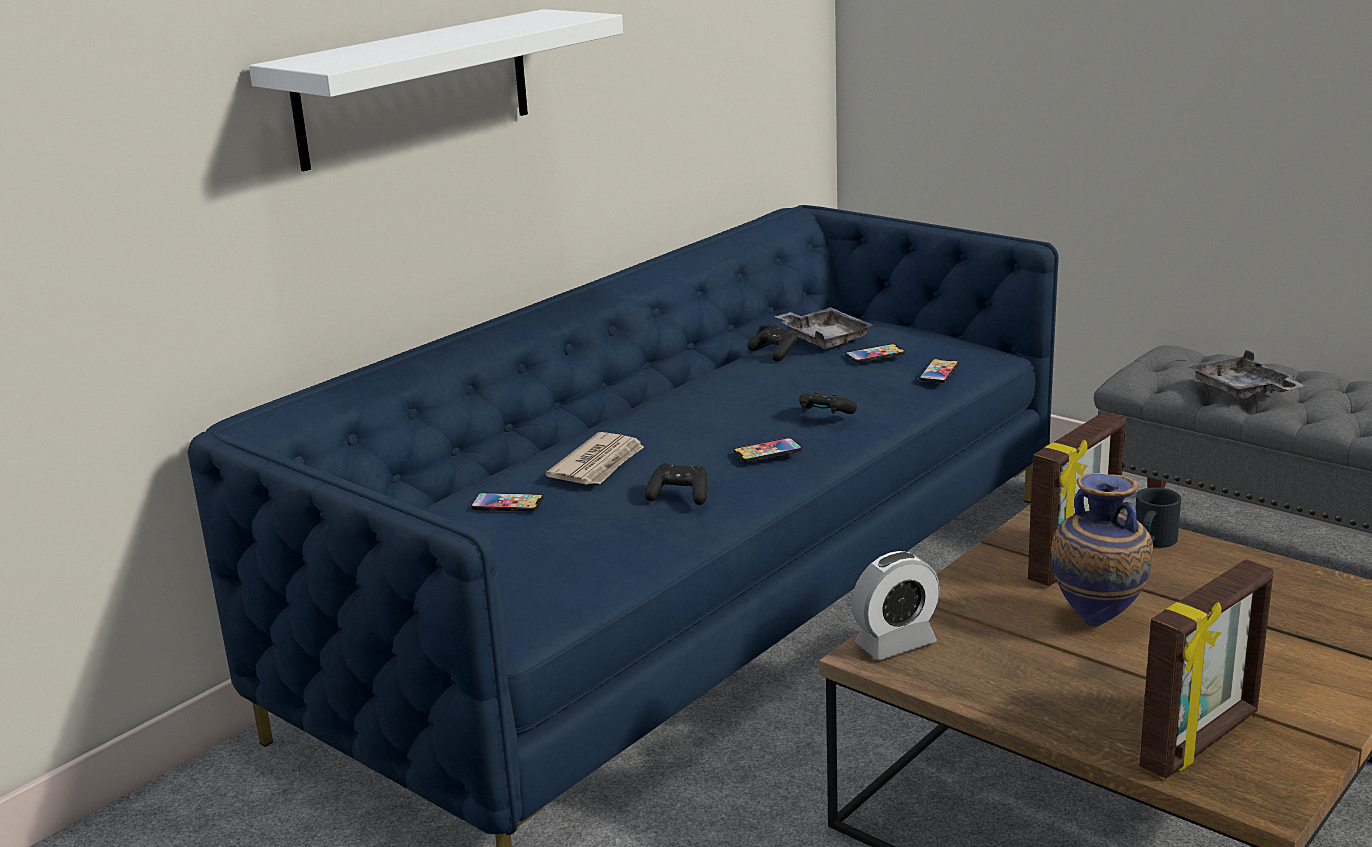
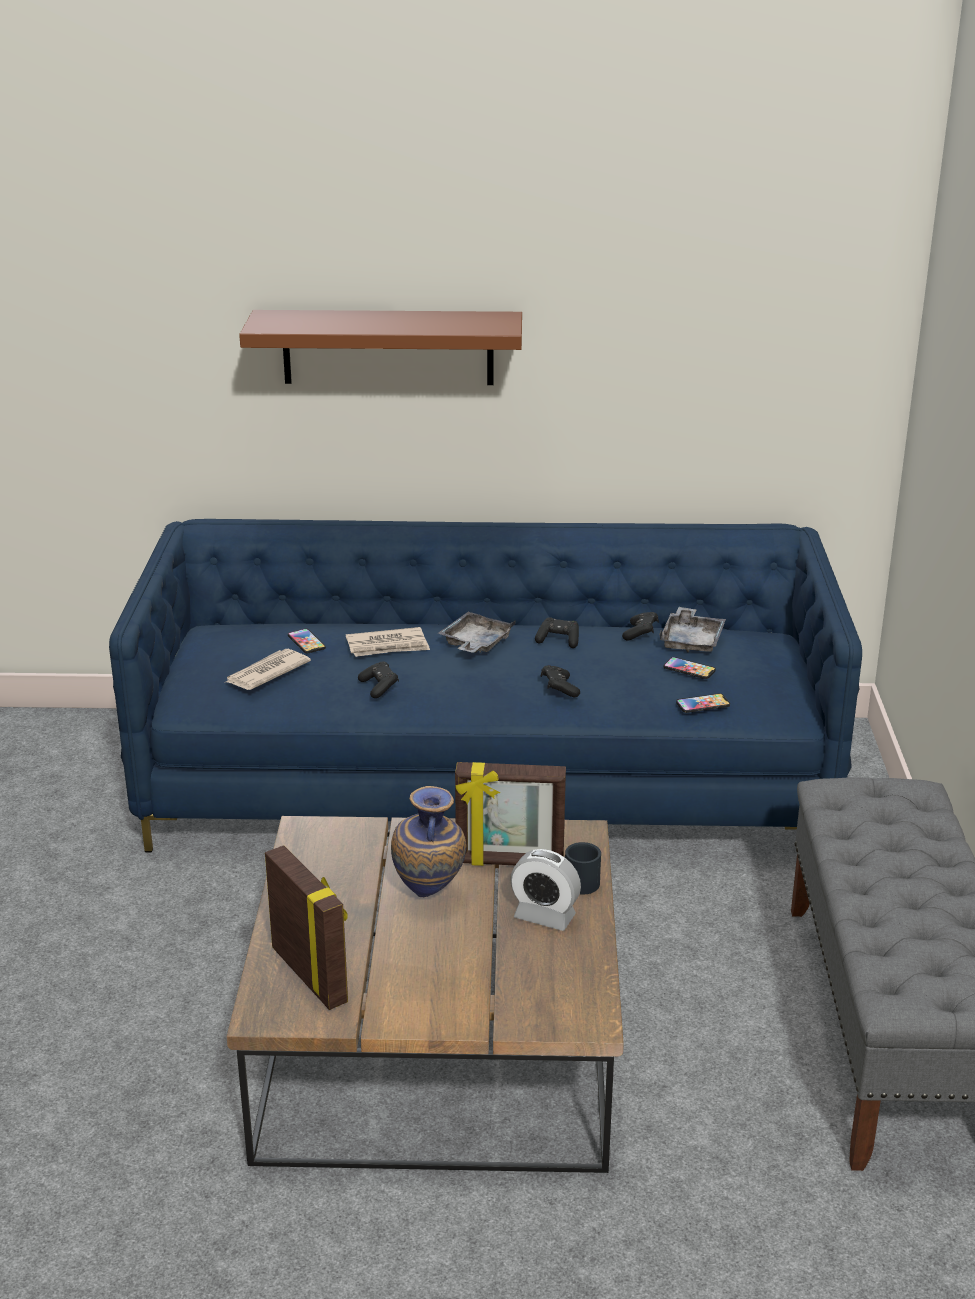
camera: 50 degrees right, 5 degrees up
white shelf [249,9,623,171] -> brown shelf [239,310,522,385]
phone [734,438,802,462] -> none
alarm clock [852,551,940,660] -> alarm clock moved to [510,849,581,931]
picture frame [1139,559,1273,779] -> picture frame turned 135 degrees counterclockwise [265,845,348,1010]
grey tray [1189,350,1305,399] -> grey tray moved to [438,612,516,653]
none -> newspaper [224,649,311,690]
none -> black game controller [535,617,579,648]

